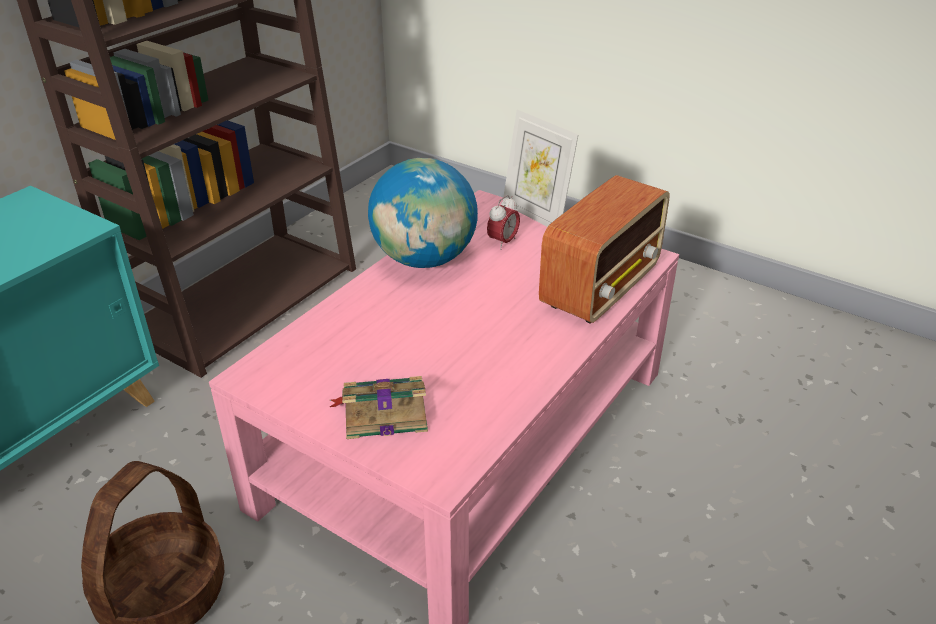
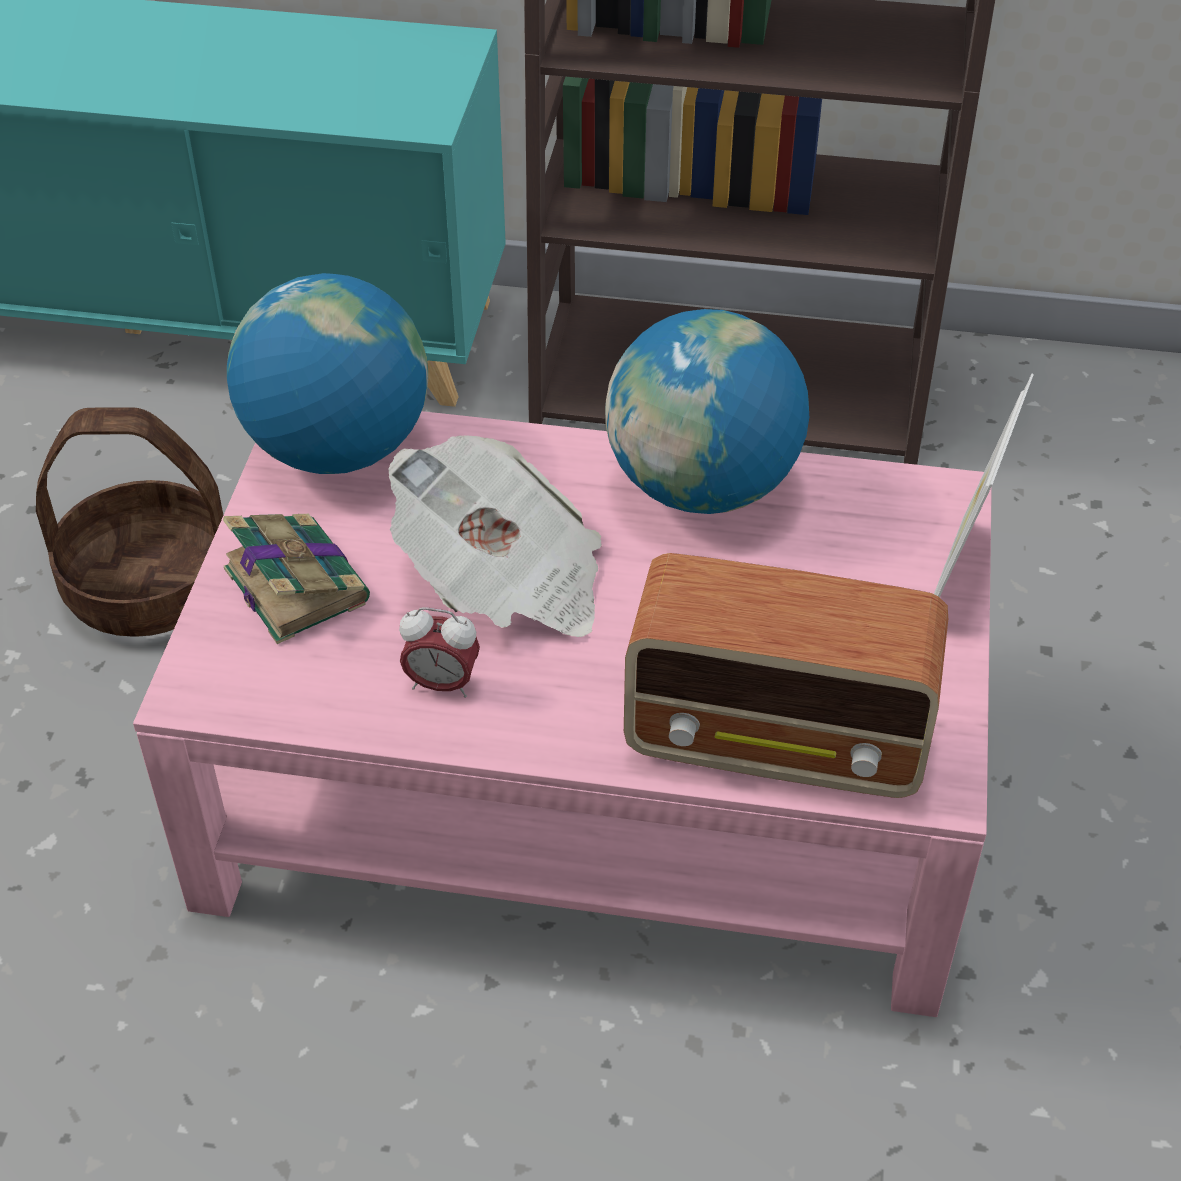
camera: 65 degrees right, 10 degrees up
alarm clock [487,195,520,250] -> alarm clock moved to [399,607,480,698]
none -> globe [227,273,428,474]
none -> newspaper [388,435,602,637]

